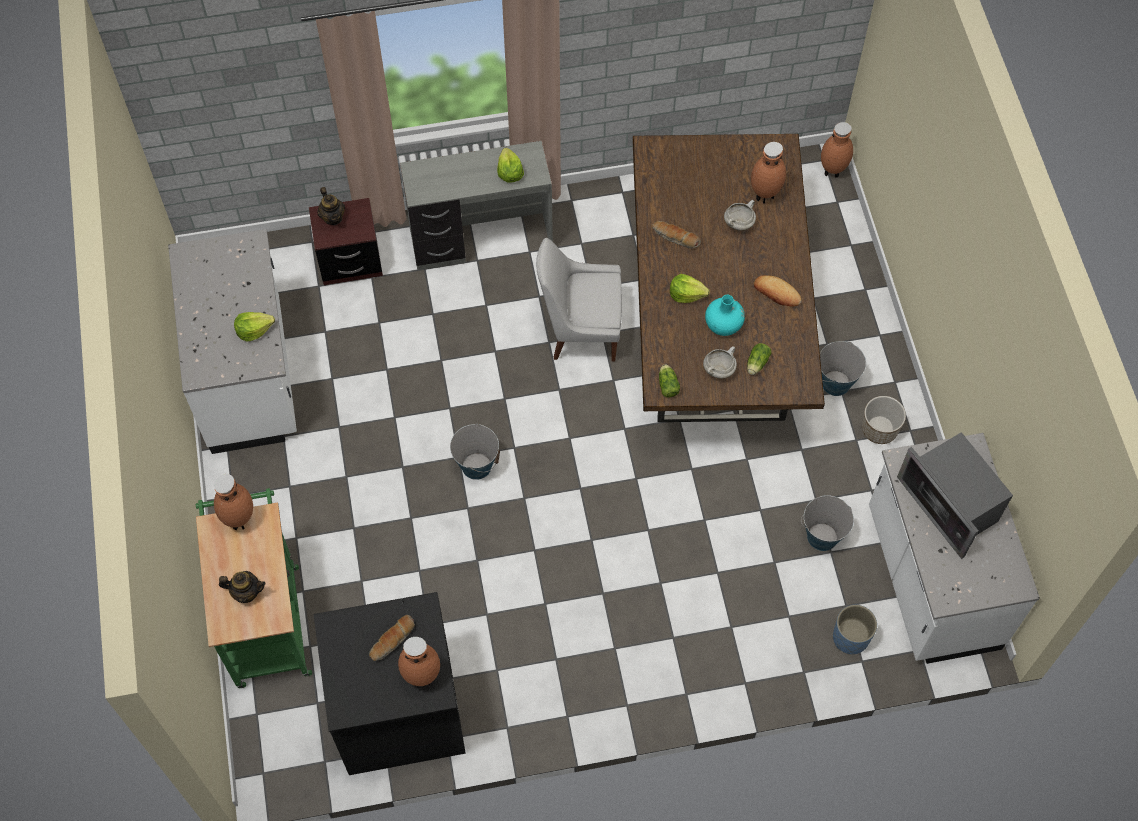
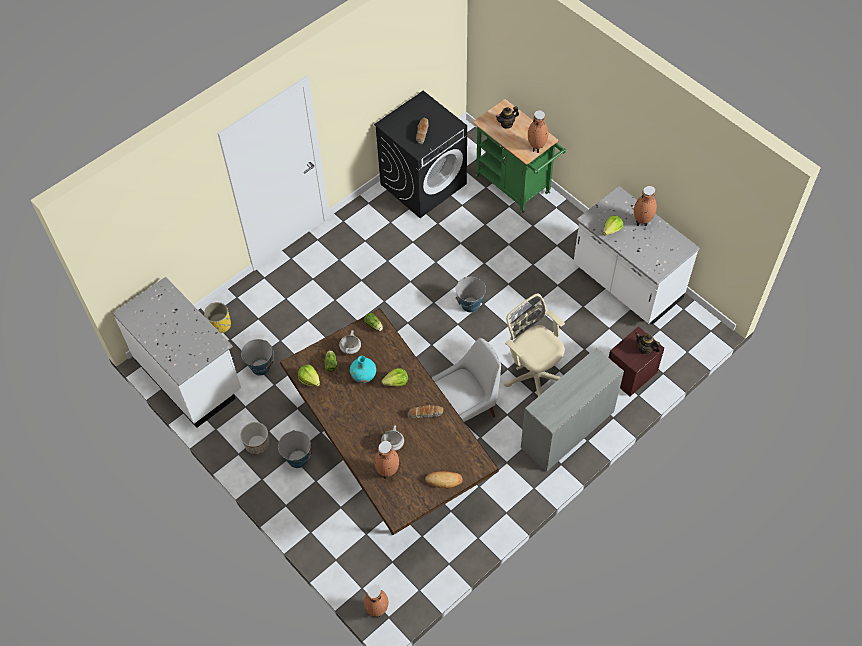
camera: 150 degrees right, 5 degrees down
brown vase [398,637,440,686] -> brown vase moved to [634,186,657,226]
lettuce [497,148,524,183] -> lettuce moved to [298,364,320,387]
bread [754,275,802,307] -> bread moved to [425,471,463,488]
blue planter [833,605,877,654] -> yellow planter [204,302,231,333]
microwave [897,432,1013,559] -> none
none -> beige office chair [504,293,565,397]

